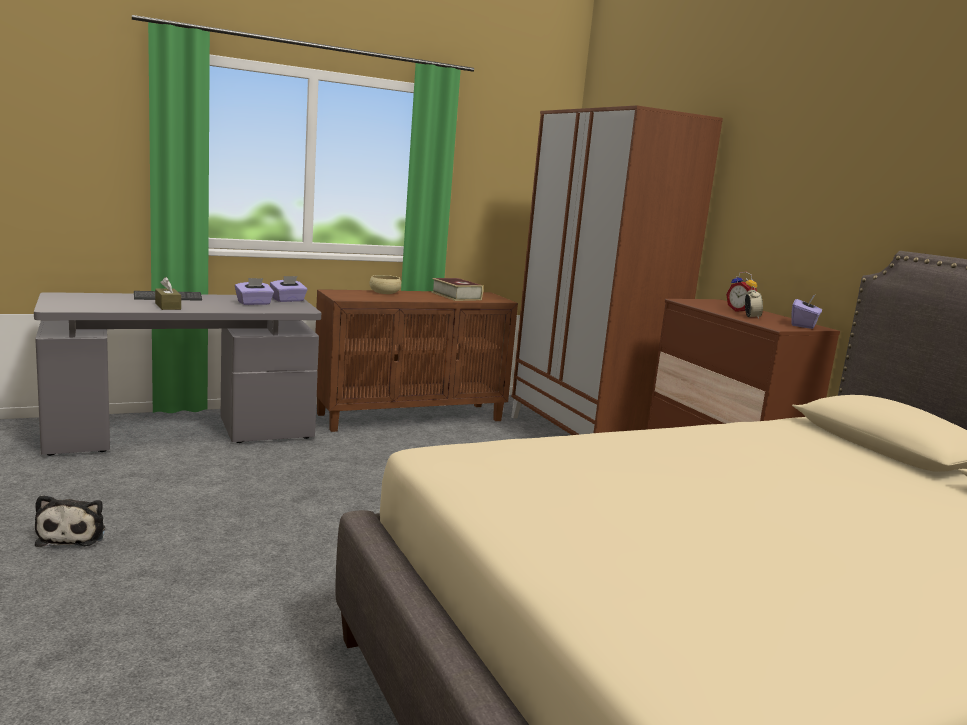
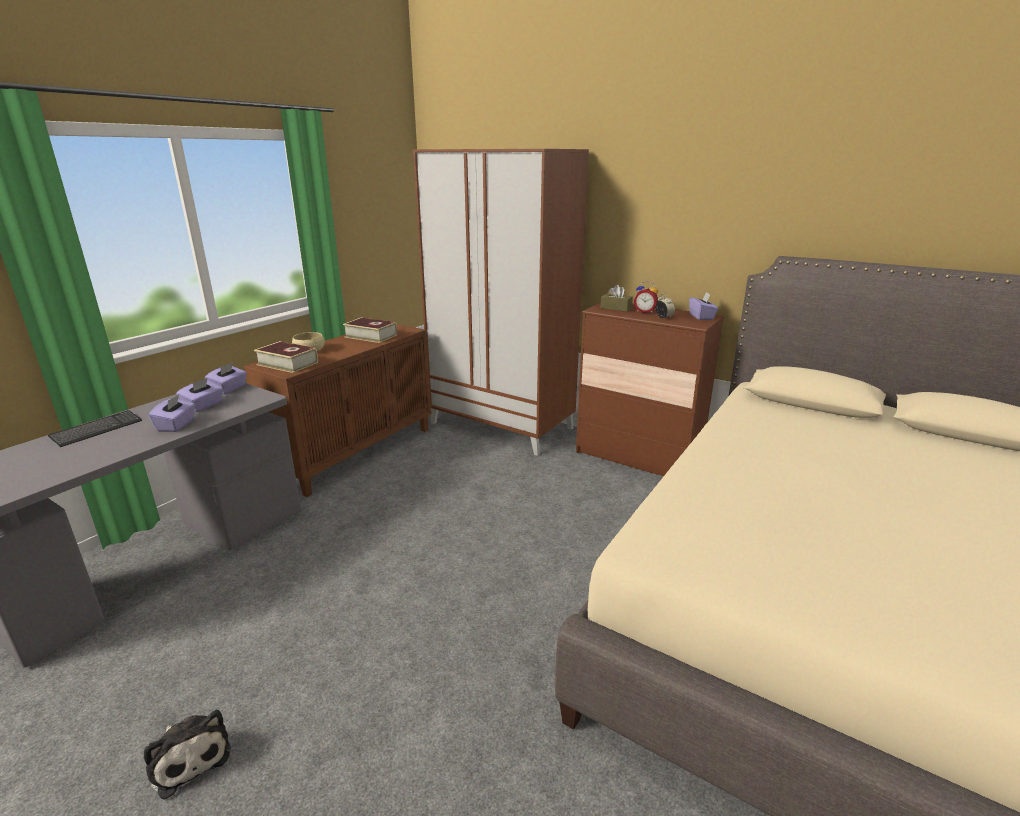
camera: 30 degrees left, 10 degrees up
brown tissue box [155,277,181,310] -> brown tissue box moved to [601,285,633,312]
none -> purple tissue box [149,395,195,432]
none -> book [254,341,318,373]

